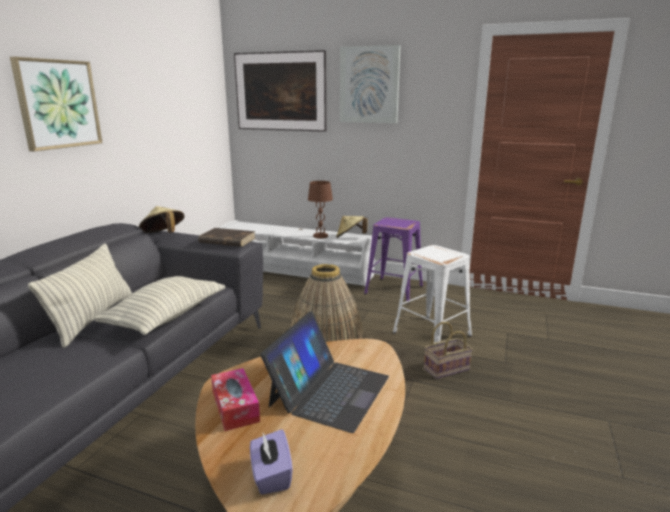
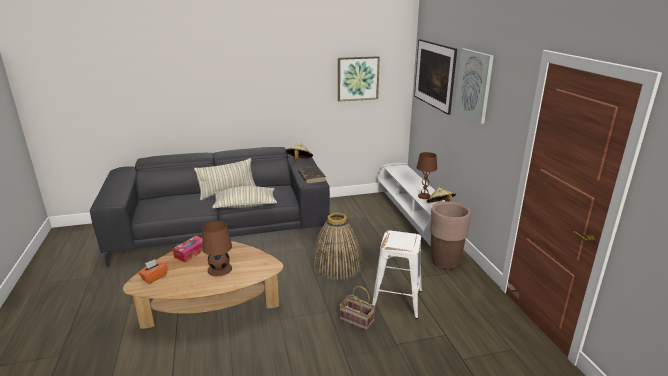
camera: 55 degrees right, 5 degrees up
picture [10,57,102,151] -> picture moved to [338,56,380,102]
purple tissue box [250,429,293,495] -> orange tissue box [138,259,167,284]
laptop [260,311,389,433] -> brown table lamp [202,221,232,276]
purple stool [364,217,423,303] -> brown planter [430,201,471,269]

